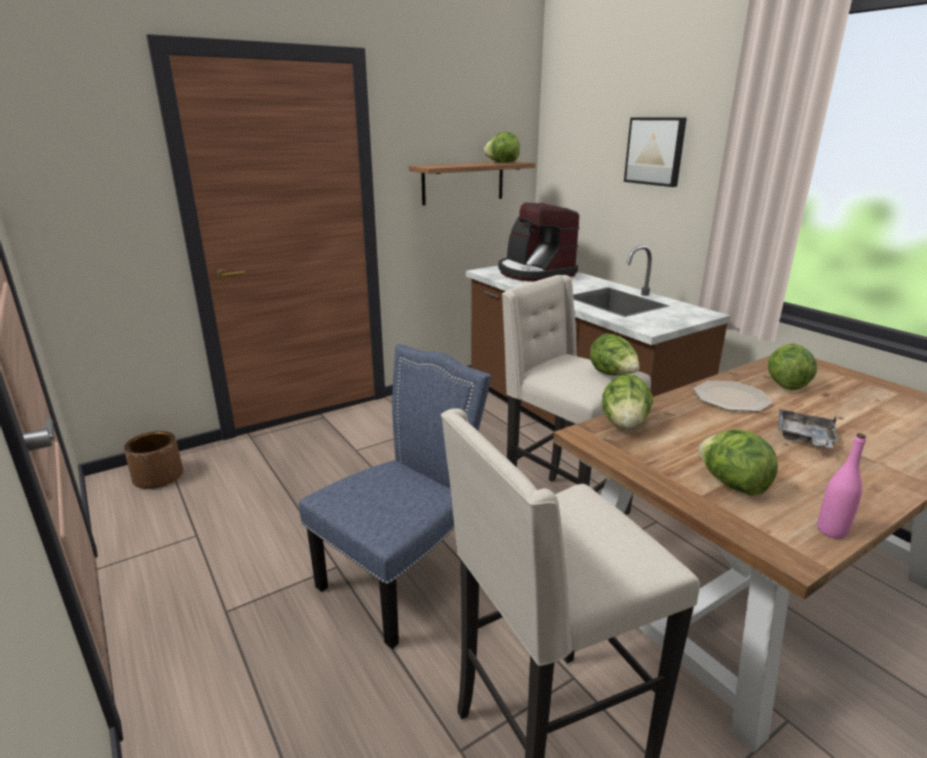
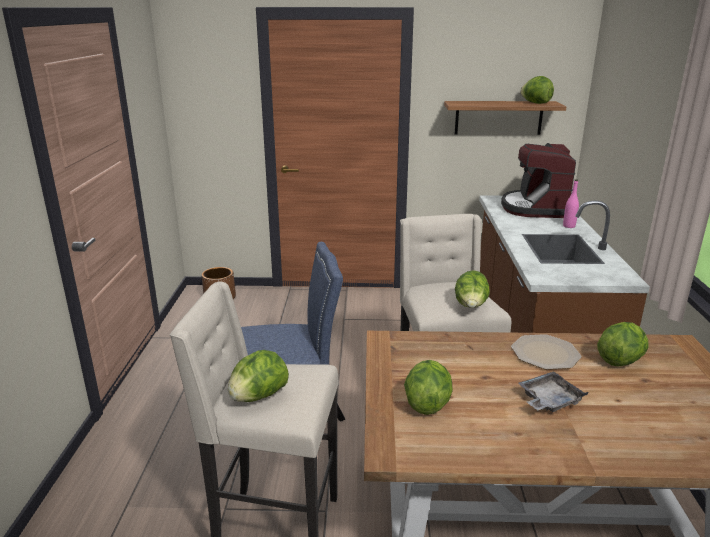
camera: 35 degrees right, 0 degrees up
lettuce [602,374,653,430] -> lettuce moved to [228,350,289,402]
picture [624,118,687,187] -> none
pink bottle [817,433,866,539] -> pink bottle moved to [563,180,579,228]

